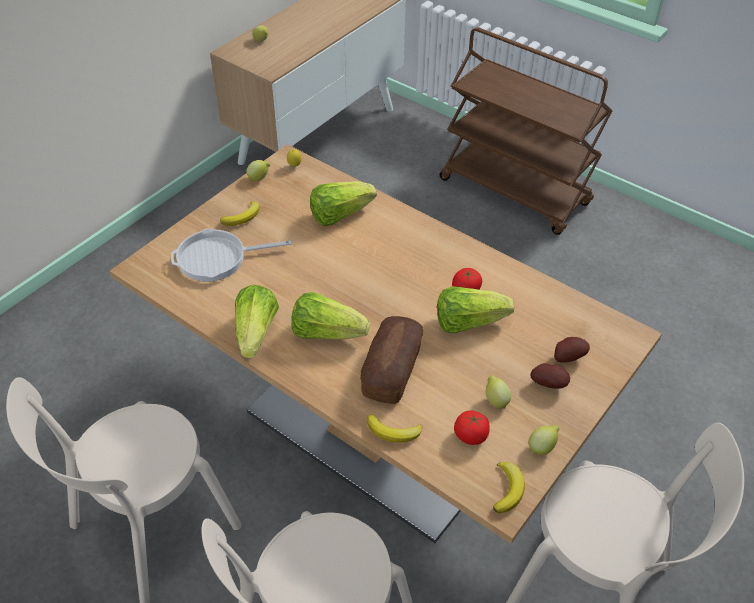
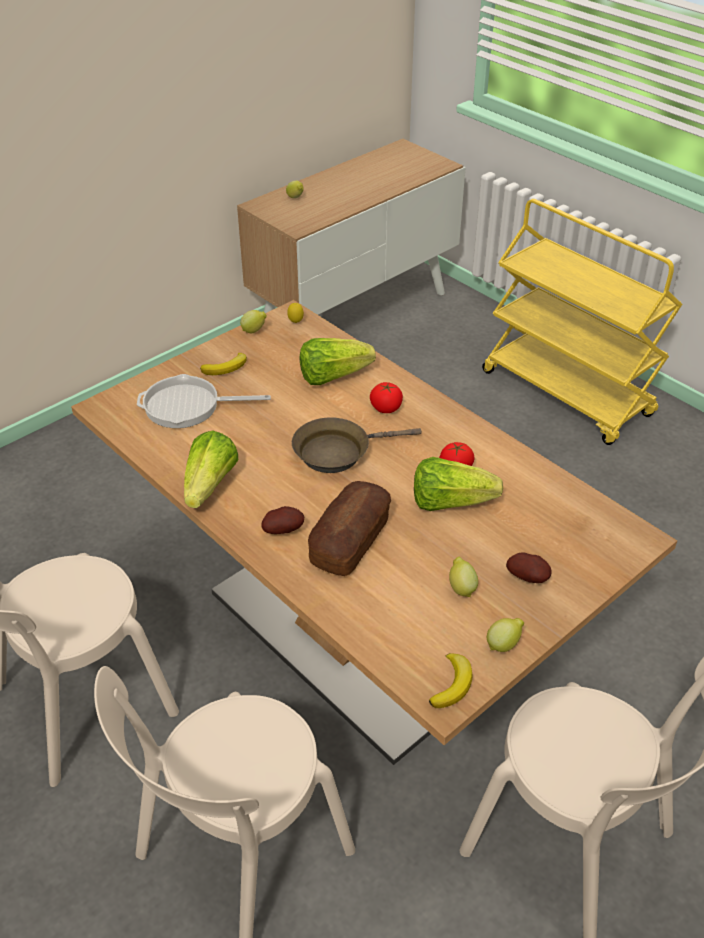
camera: 10 degrees right, 5 degrees down
lettuce [291,292,370,339] -> none
banana [367,414,422,443] -> none
brown cart [439,27,613,235] -> yellow cart [482,199,682,445]
tomato [454,410,490,445] -> tomato moved to [370,382,403,413]
potato [554,337,590,362] -> potato moved to [262,506,304,534]
none -> brown frying pan [292,417,422,473]

